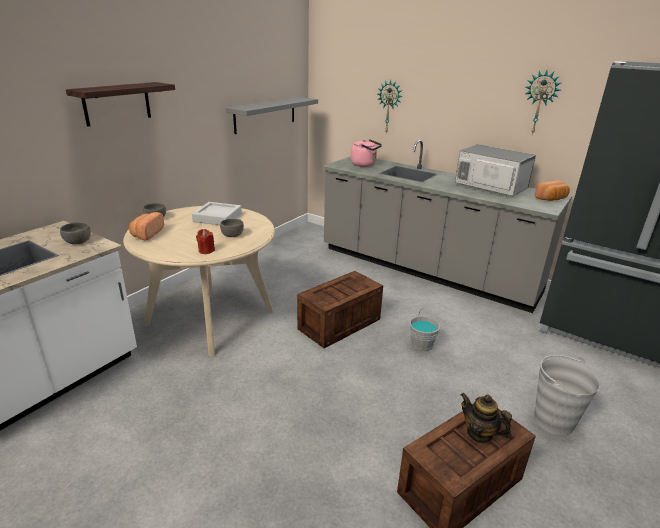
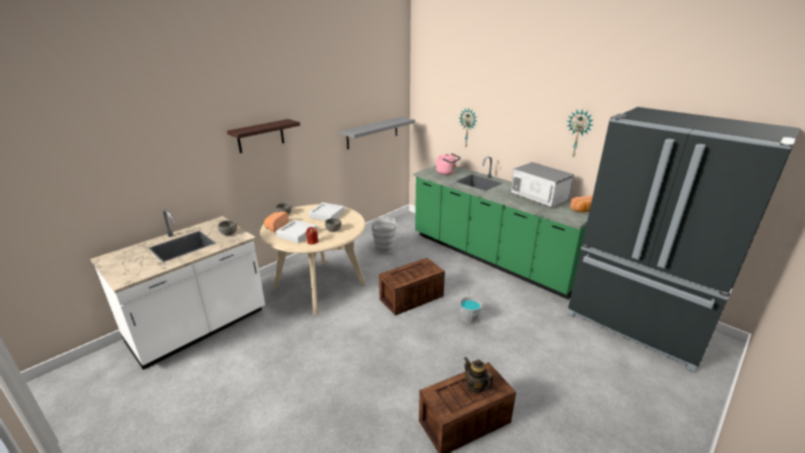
camera: 10 degrees right, 0 degrees up
grey counter [322,140,572,313] -> green counter [413,156,589,299]
grey bucket [534,355,600,435] -> grey bucket moved to [371,217,396,254]
none -> grey tray [276,220,317,243]

